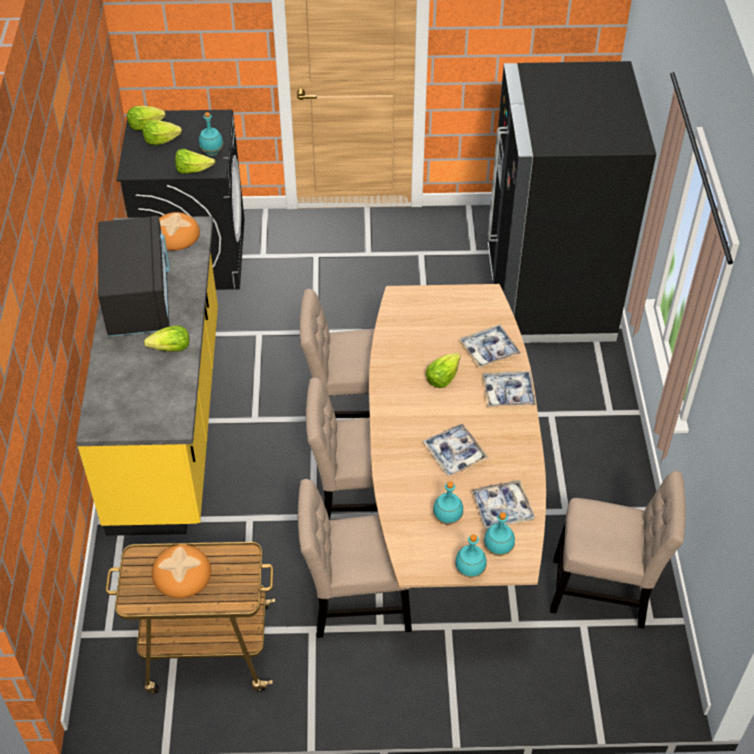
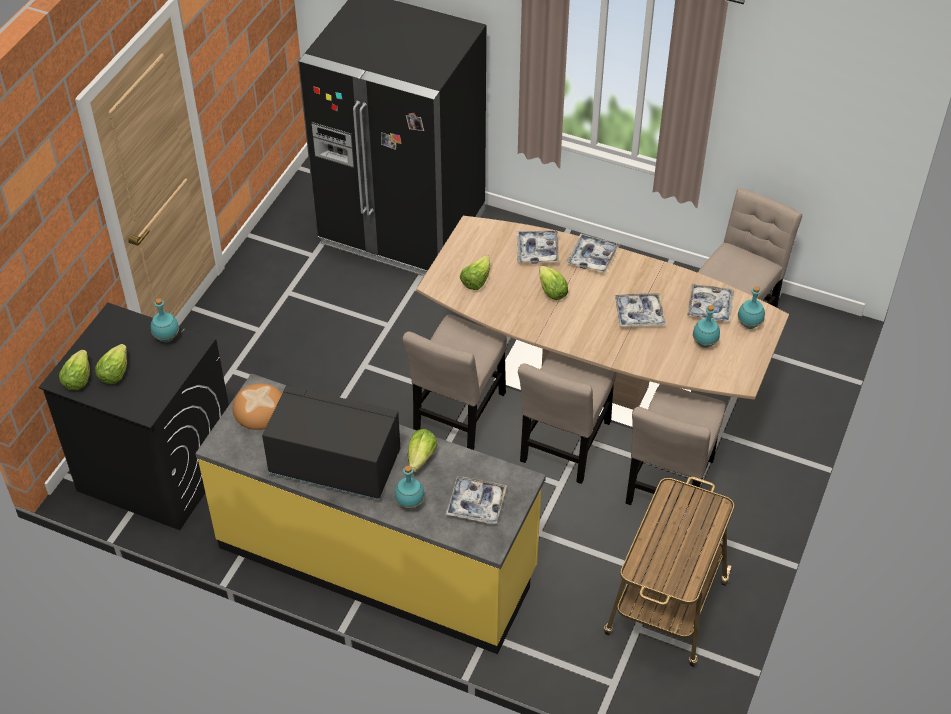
camera: 65 degrees left, 0 degrees up
bread [152,544,211,598] -> none
lettuce [175,149,216,174] -> lettuce moved to [460,255,490,290]
turquoise bottle [455,534,487,578] -> turquoise bottle moved to [394,466,425,509]
none -> tray [445,476,507,524]

